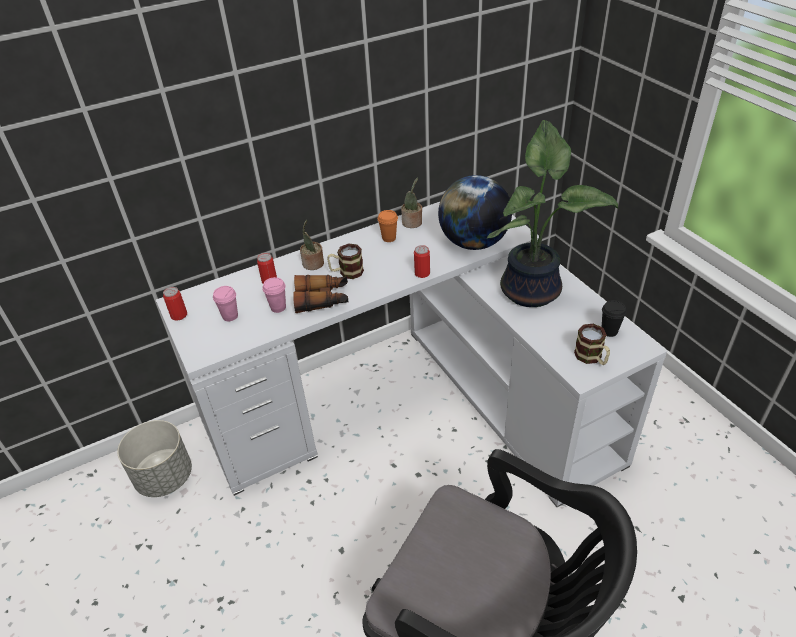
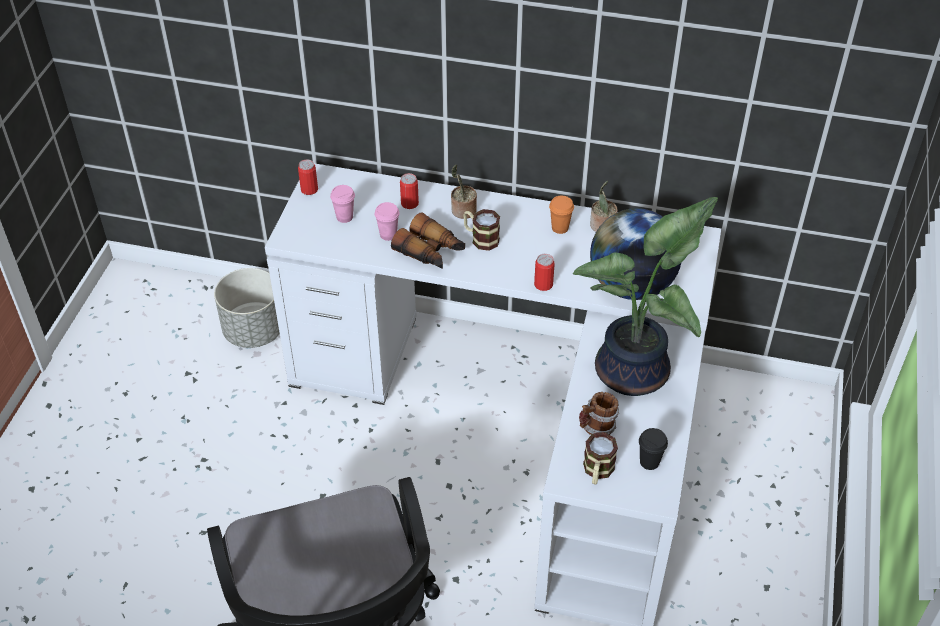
camera: 40 degrees right, 5 degrees up
none -> mug [579,392,619,435]

